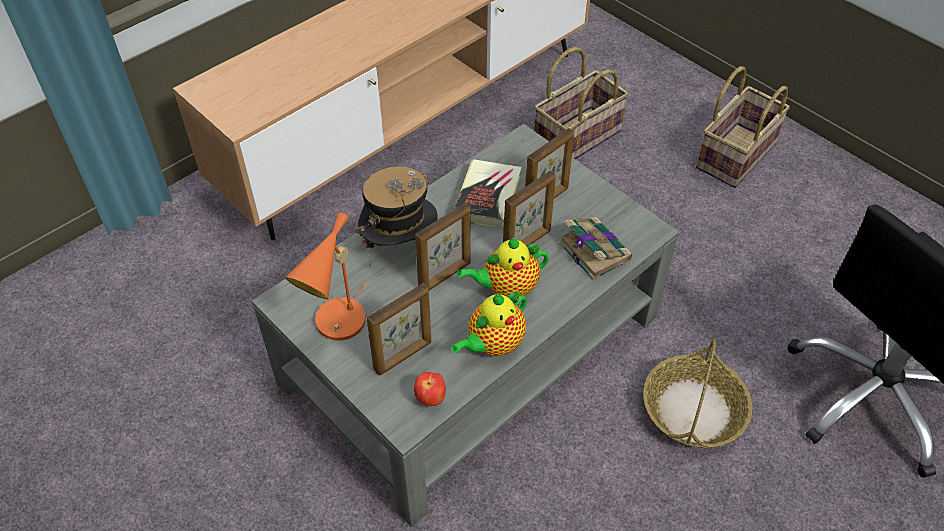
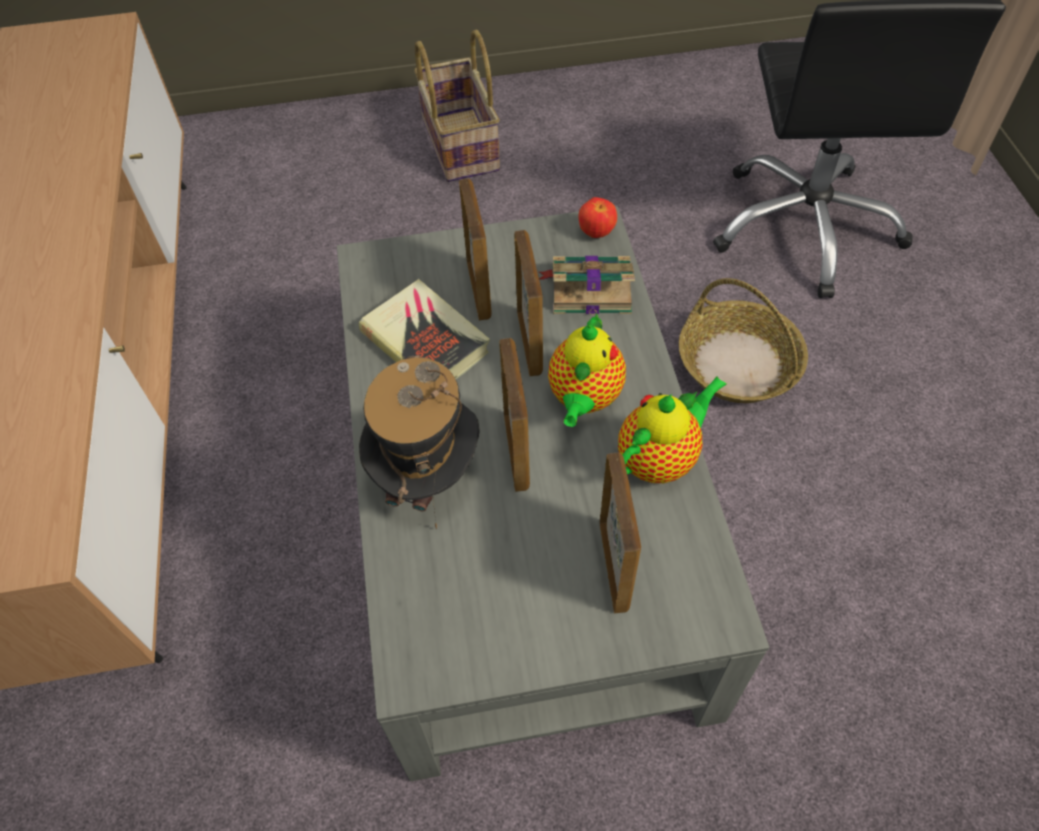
camera: 55 degrees left, 5 degrees up
orange table lamp [285,212,370,341] -> none
apple [414,372,446,406] -> apple moved to [579,197,617,238]
teapot [451,291,527,356] -> teapot turned 120 degrees counterclockwise [618,377,727,483]
basket [534,47,629,159] -> none

